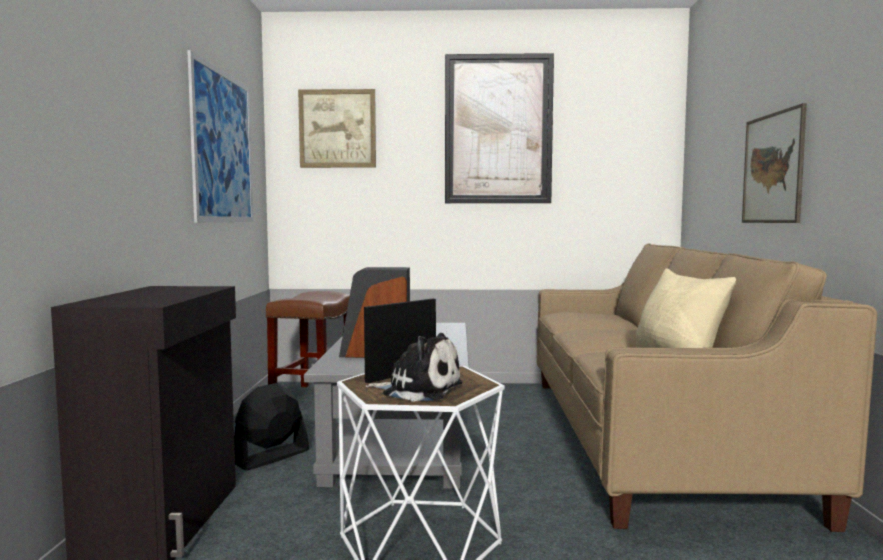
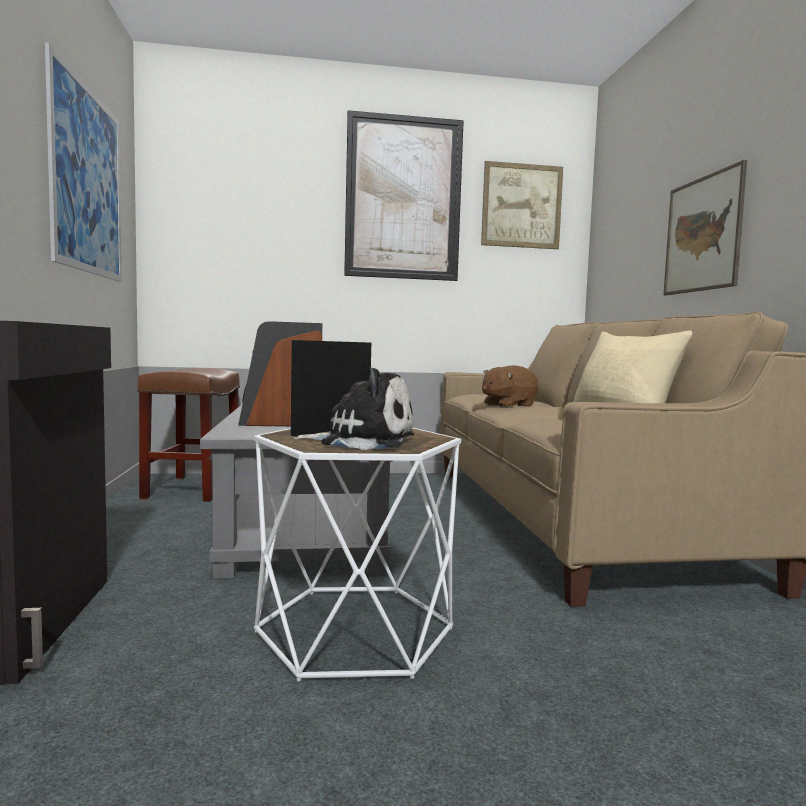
camera: 10 degrees left, 0 degrees up
black fan [234,383,309,471] -> none
picture [298,89,376,168] -> picture moved to [481,161,563,249]
none -> brown plush toy [482,365,539,408]

